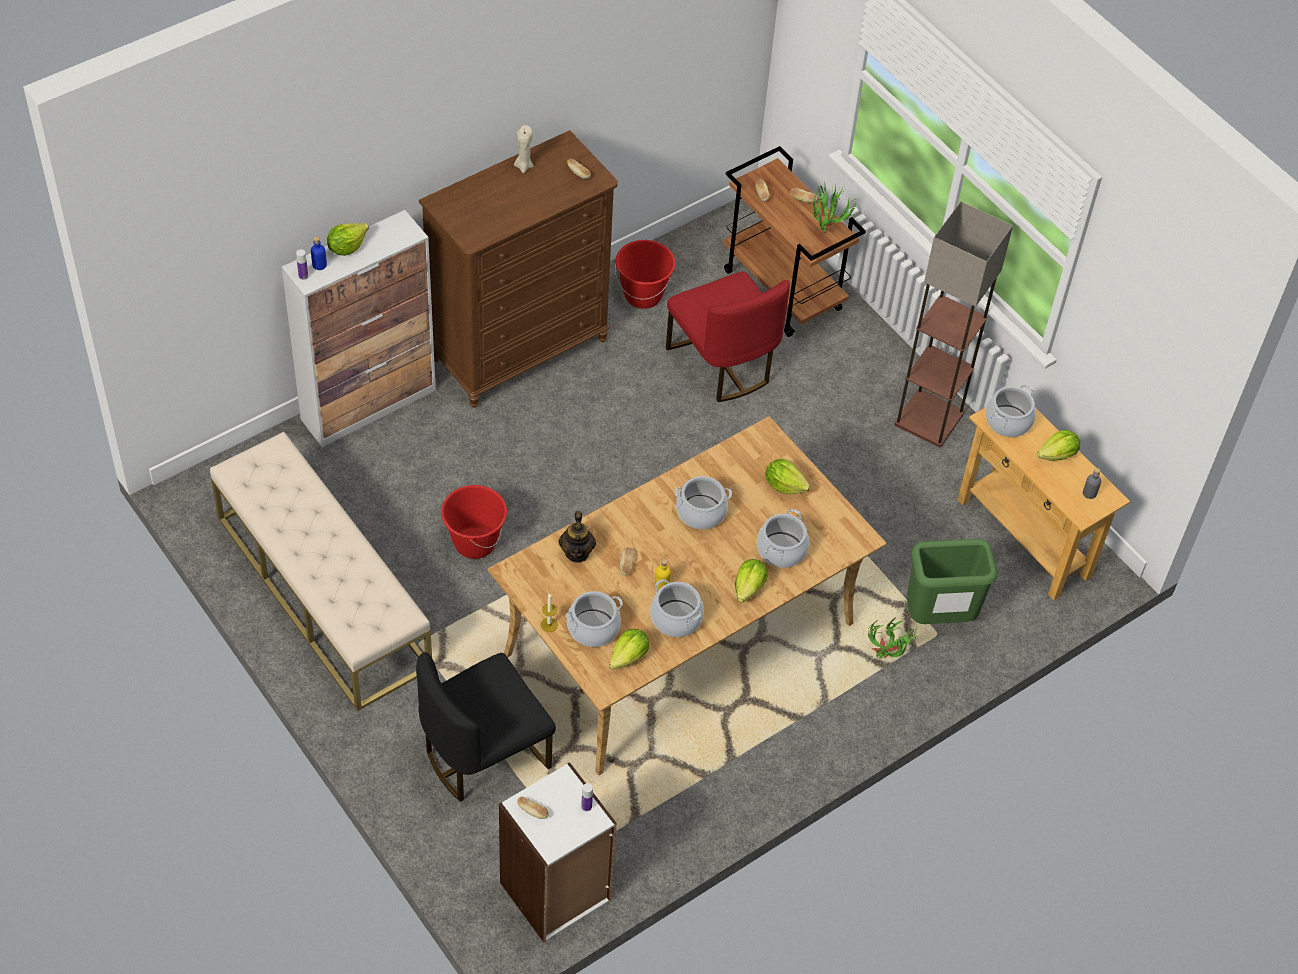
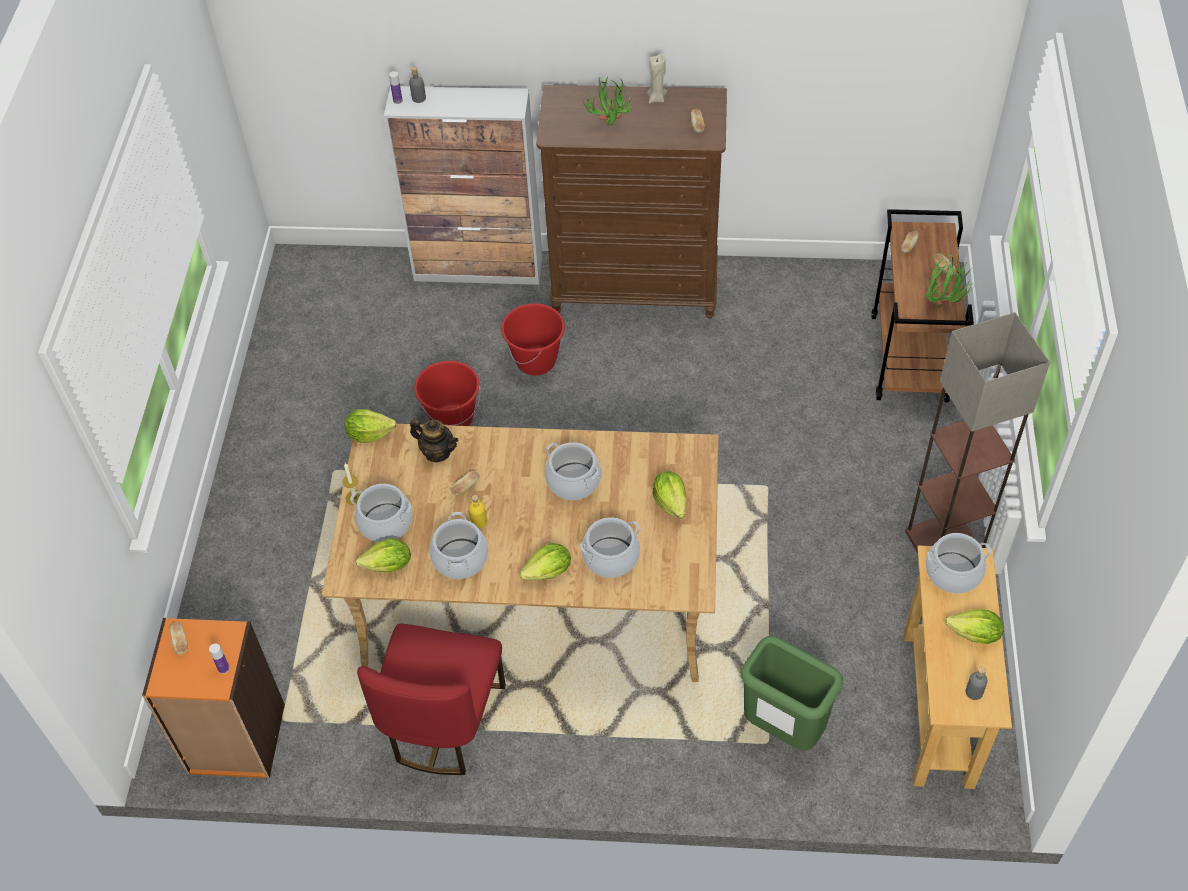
camera: 45 degrees right, 0 degrees up
beige bench [210,432,432,711] -> none
blue bottle [311,236,327,270] -> grey bottle [409,67,426,103]
lettuce [327,223,369,256] -> lettuce moved to [344,409,397,443]
black chair [416,652,556,802] -> none
white bookcase [499,762,617,942] -> orange bookcase [142,618,285,778]
teapot [559,511,596,563] -> teapot turned 105 degrees counterclockwise [410,418,458,462]
red bucket [615,240,675,309] -> red bucket moved to [501,303,565,376]
red chair [666,271,790,402] -> red chair moved to [357,624,506,775]
potted plant [868,617,918,659] -> potted plant moved to [582,77,635,125]

